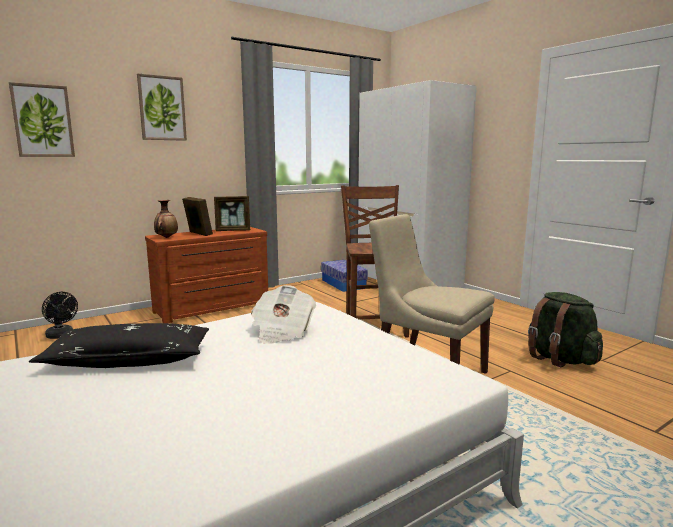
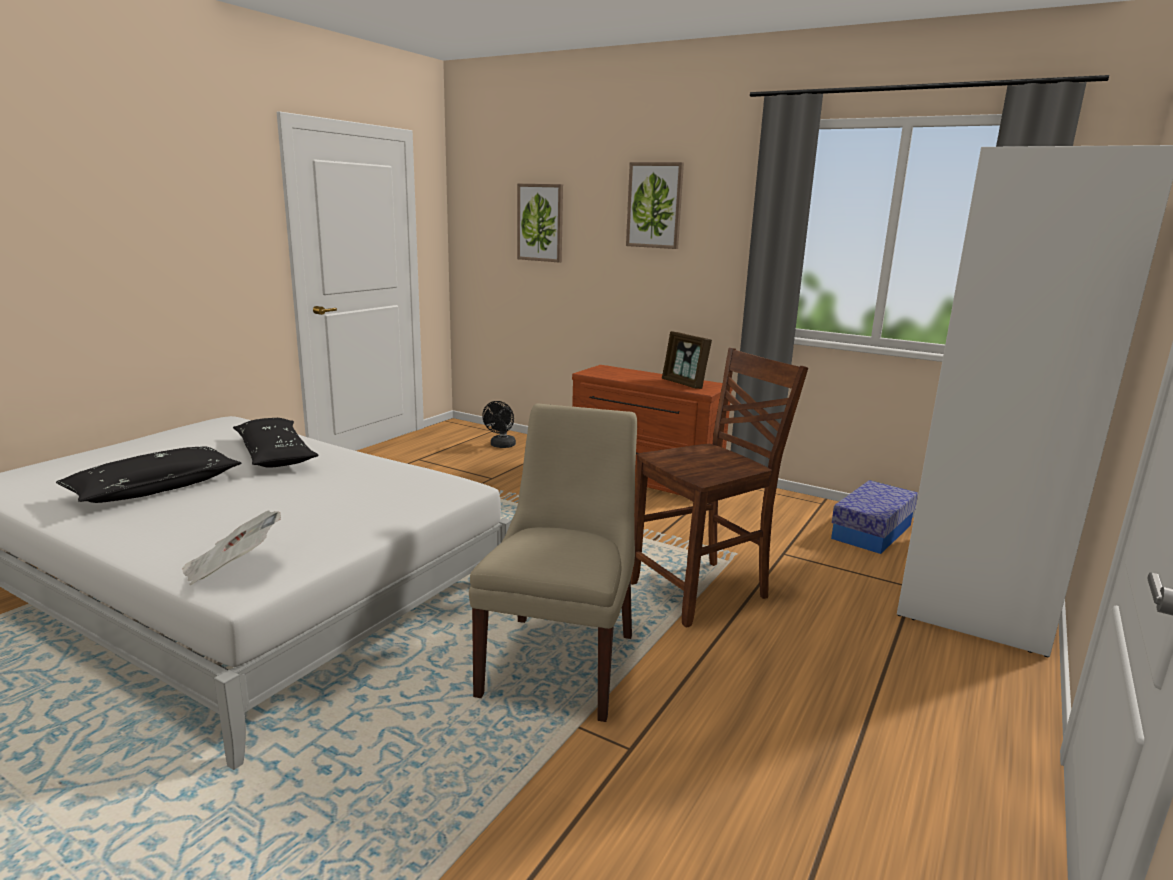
camera: 65 degrees right, 5 degrees up
vase [154,200,178,238] -> none
picture frame [182,197,213,236] -> none
newspaper [251,285,316,344] -> newspaper moved to [182,510,281,585]
green backpack [528,292,603,367] -> none
none -> black pillow [56,446,241,503]

